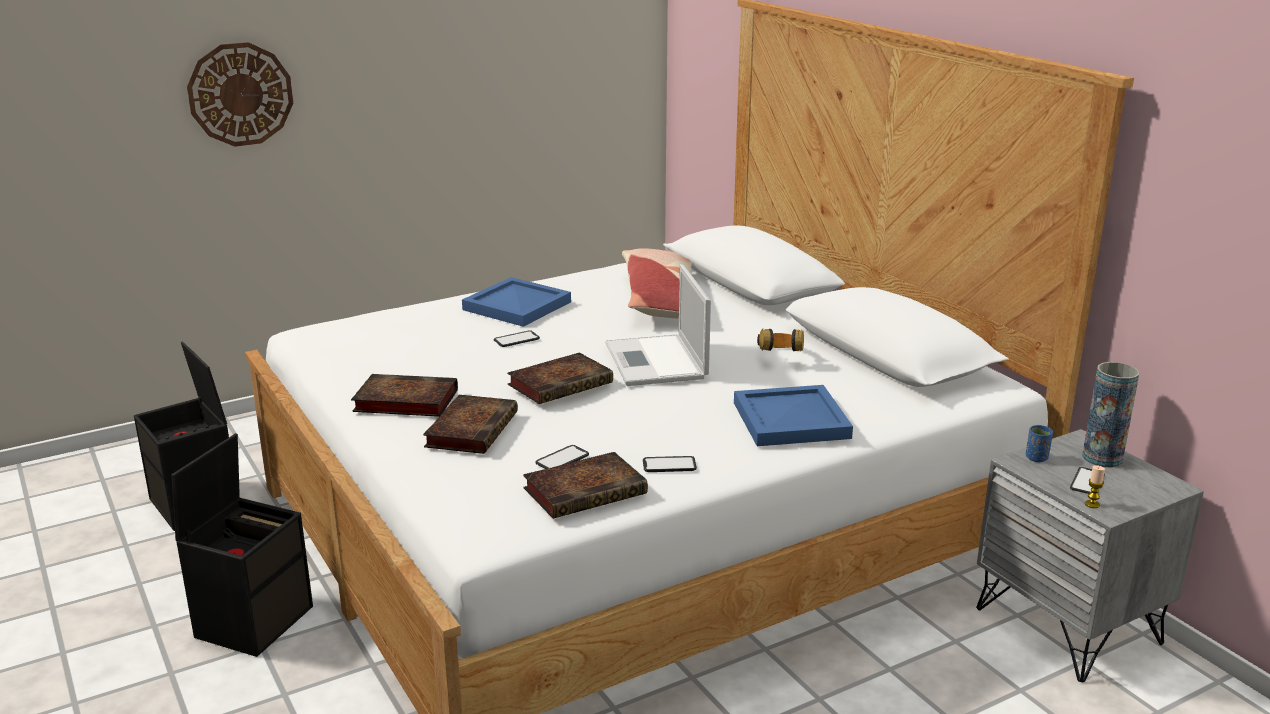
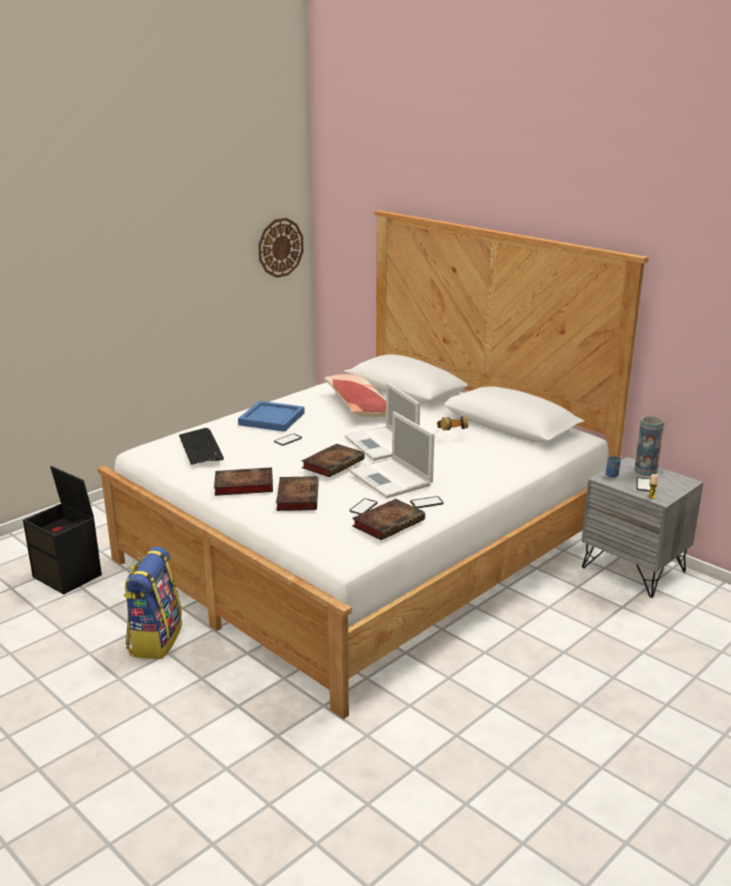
camera: 15 degrees left, 0 degrees up
black storage box [172,433,313,657] -> backpack [124,547,182,659]
wall clock [187,42,293,147] -> wall clock moved to [258,218,304,278]
blue tray [734,385,853,446] -> none
none -> keyboard [179,428,224,465]
none -> laptop [349,412,435,498]

